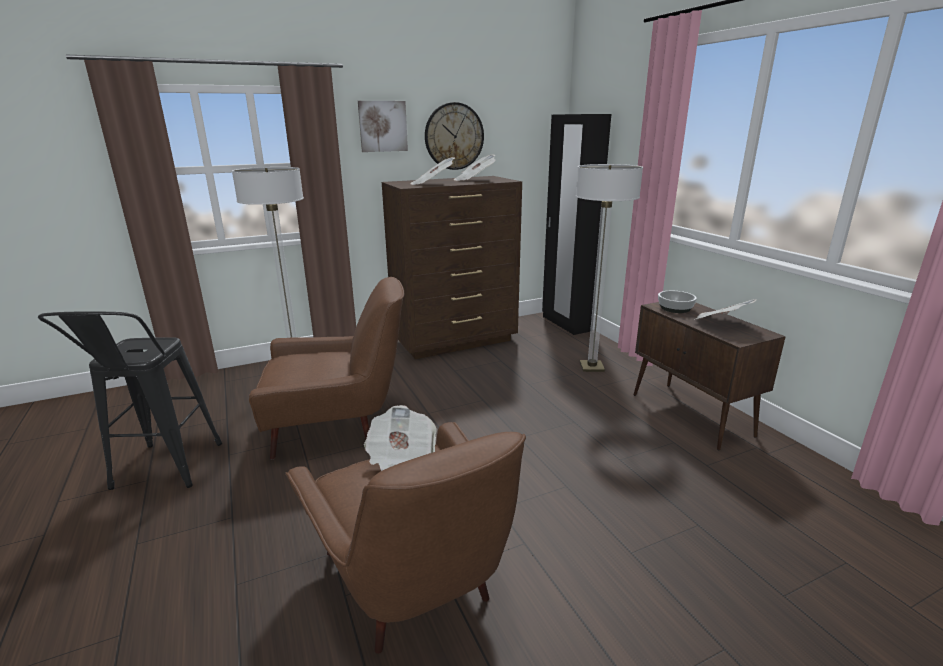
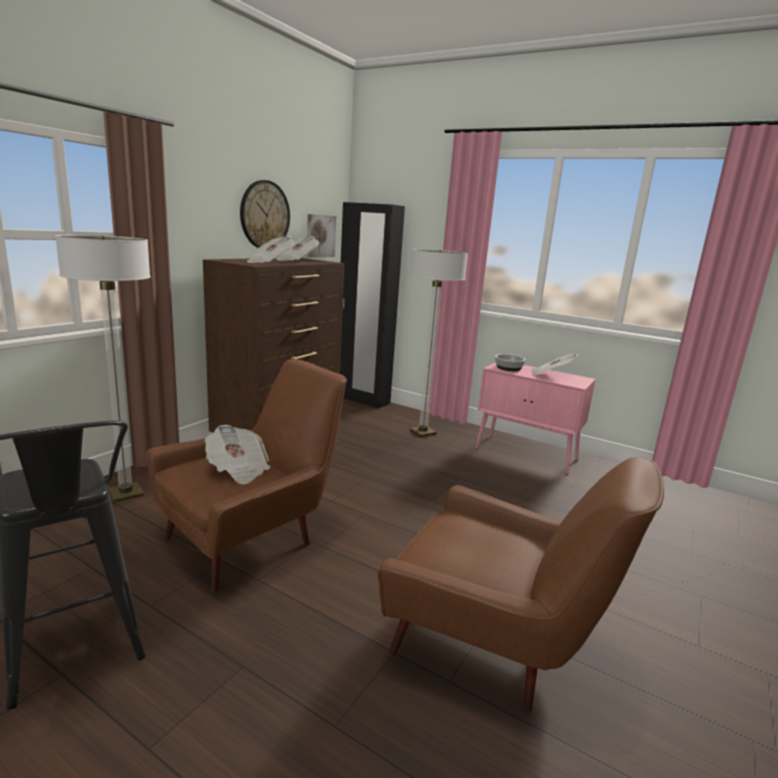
camera: 35 degrees left, 5 degrees down
picture [358,101,408,152] -> picture moved to [307,214,336,257]
newspaper [364,405,437,471] -> newspaper moved to [205,425,270,484]
brown cabinet [633,302,786,450] -> pink cabinet [476,362,596,474]

